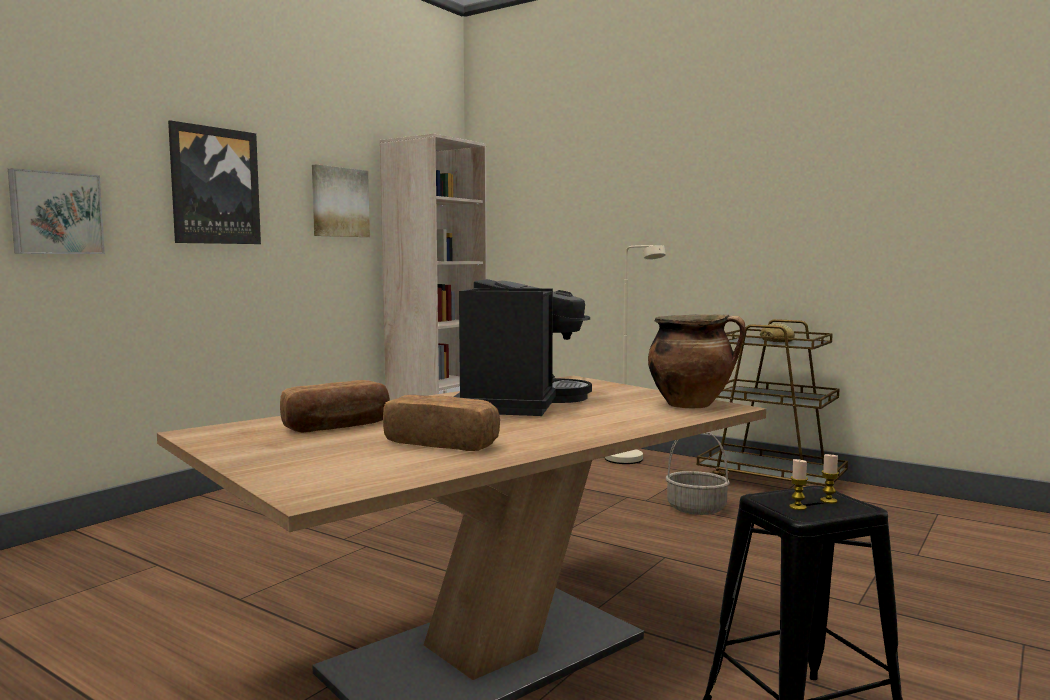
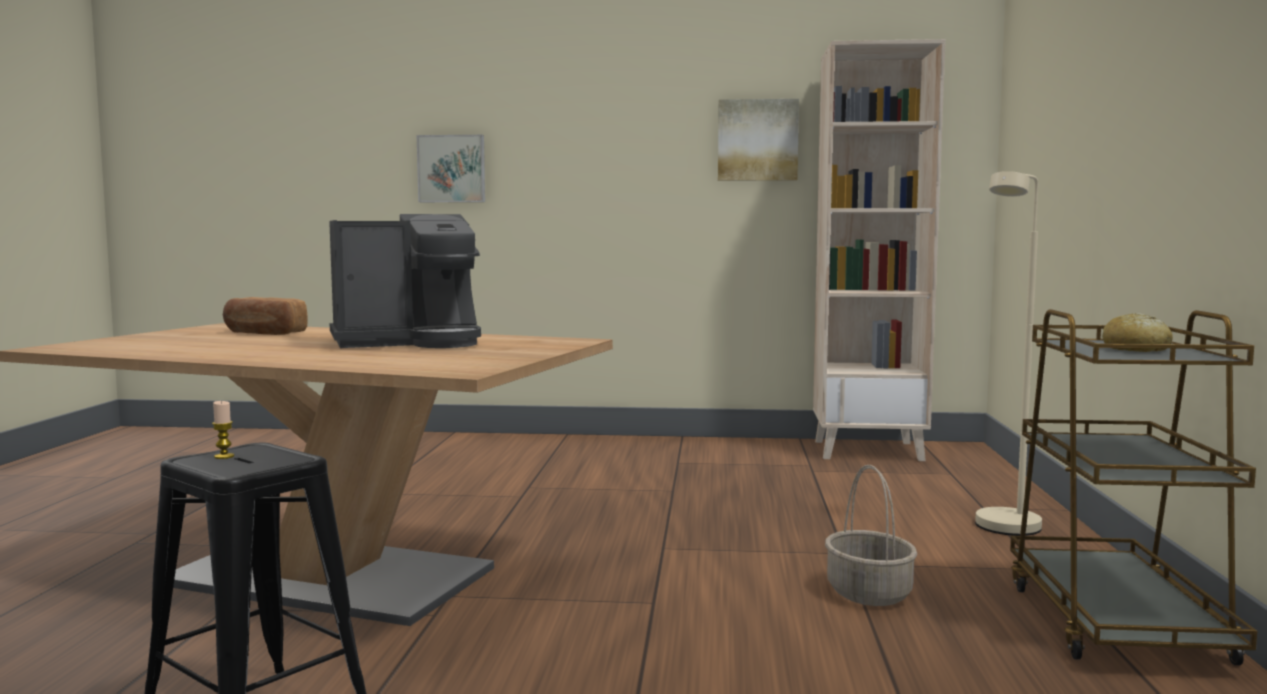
camera: 60 degrees right, 0 degrees up
picture [168,120,261,244] -> none
bread [383,395,500,451] -> none
cooking pot [648,314,745,408] -> none
candle [820,454,839,504] -> none

